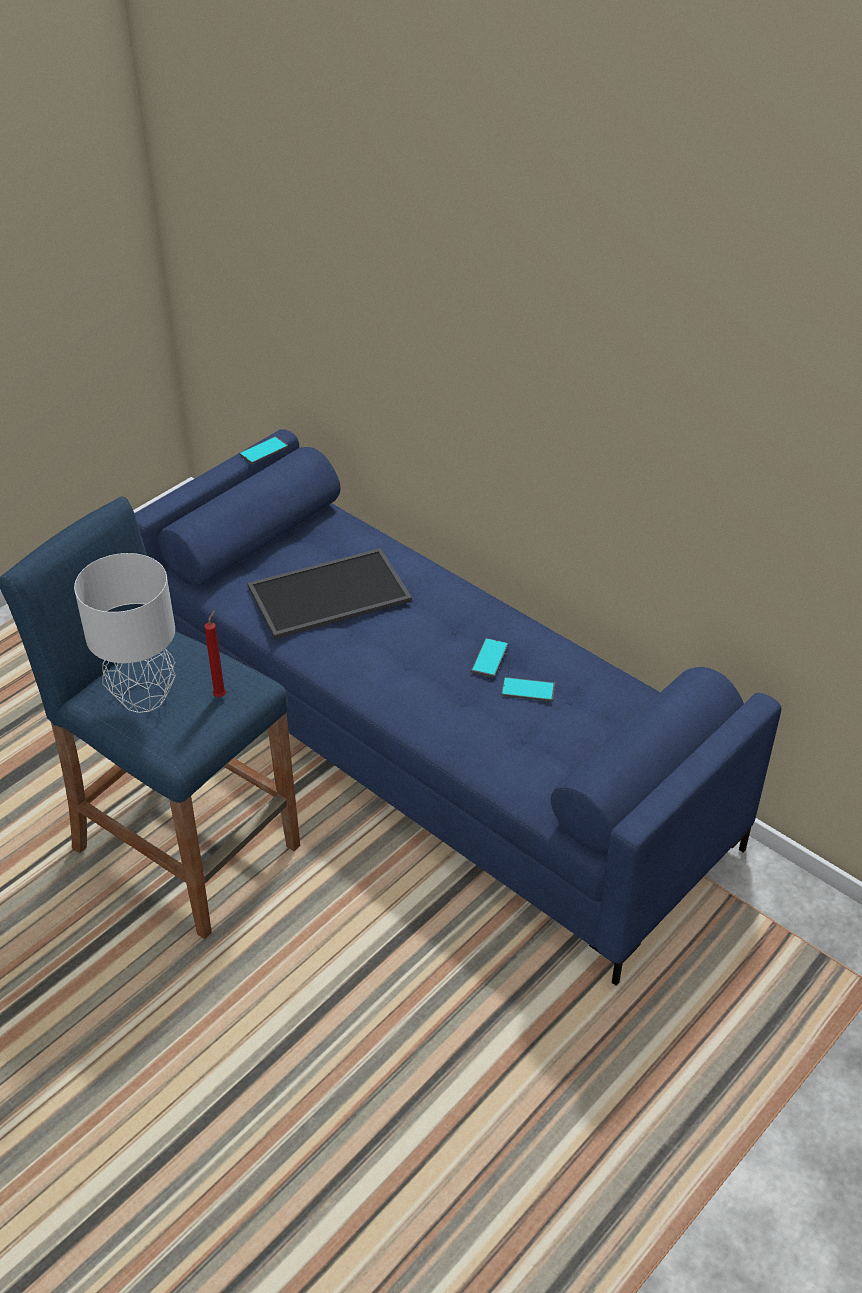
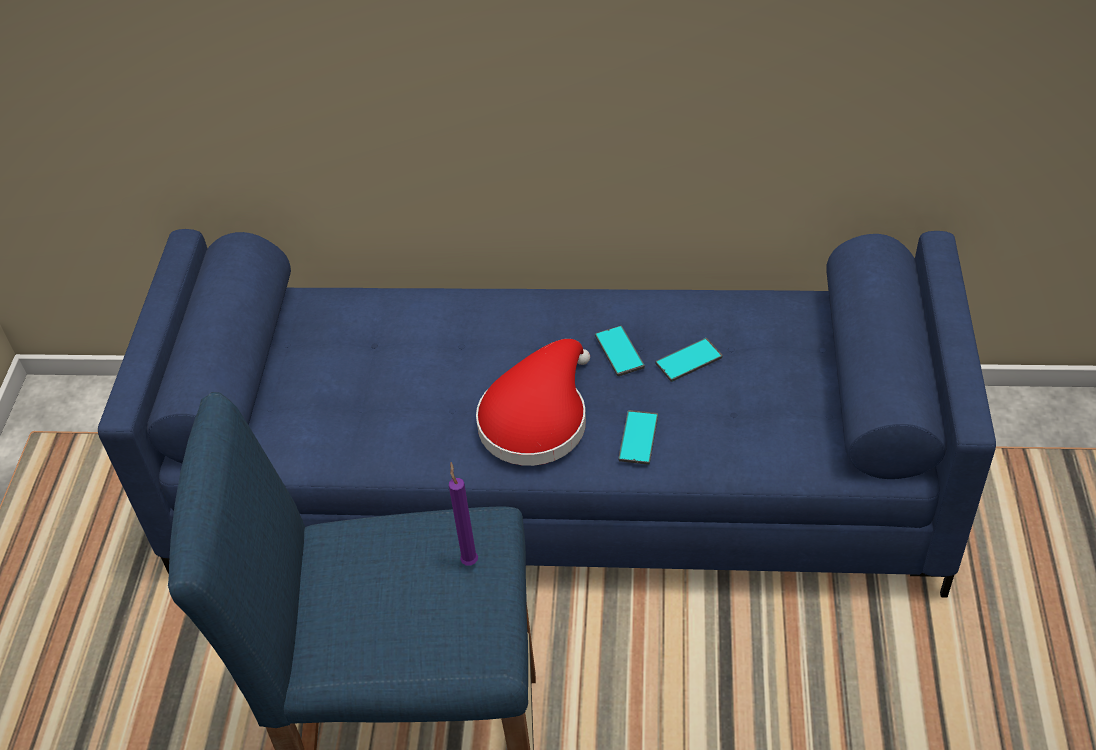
camera: 35 degrees left, 5 degrees up
grey table lamp [74,553,176,713] -> none
red candle [204,610,226,697] -> purple candle [449,462,478,566]
phone [240,436,288,464] -> phone moved to [618,410,658,465]
tray [247,548,412,639] -> none
none -> red hat [476,339,590,466]

